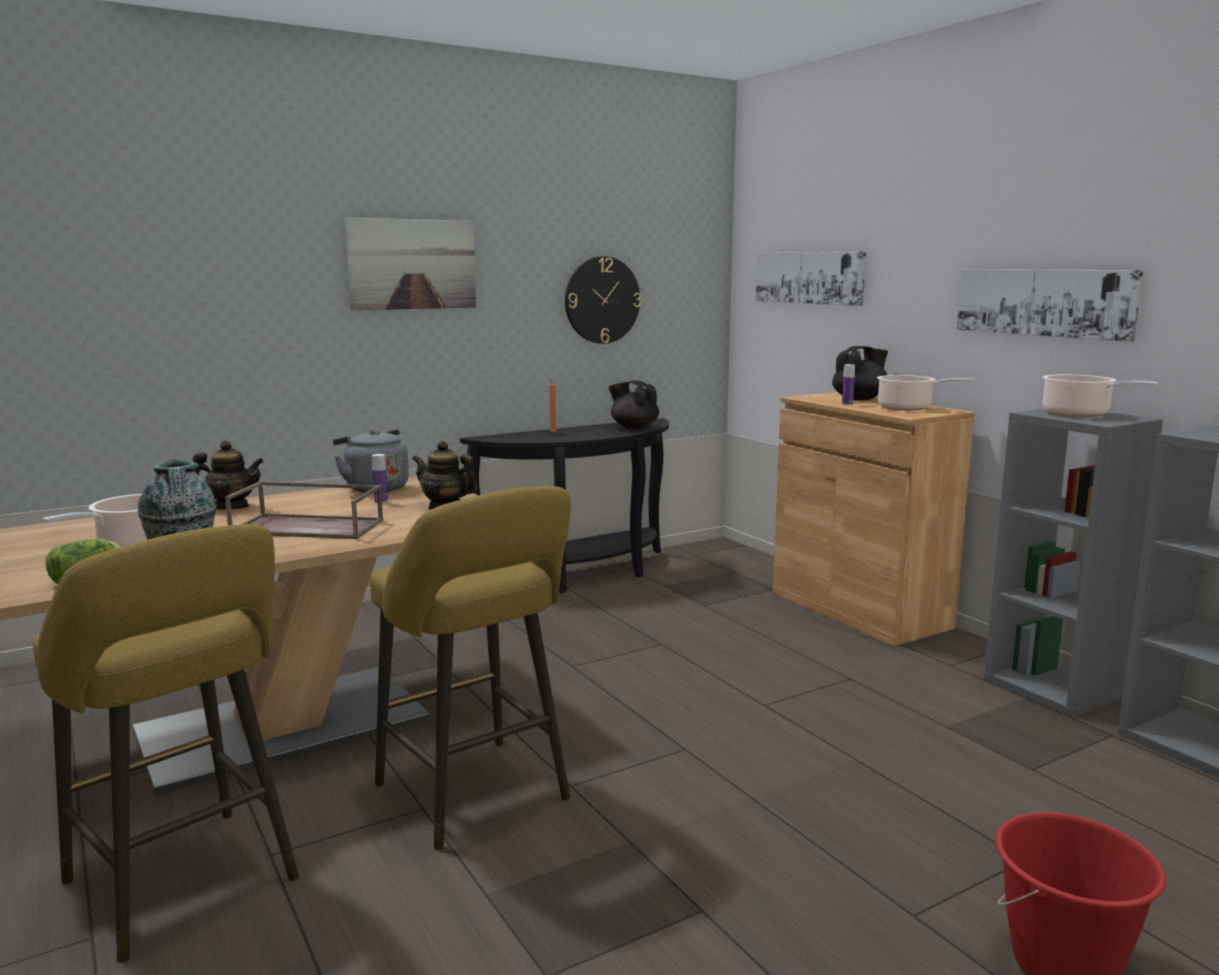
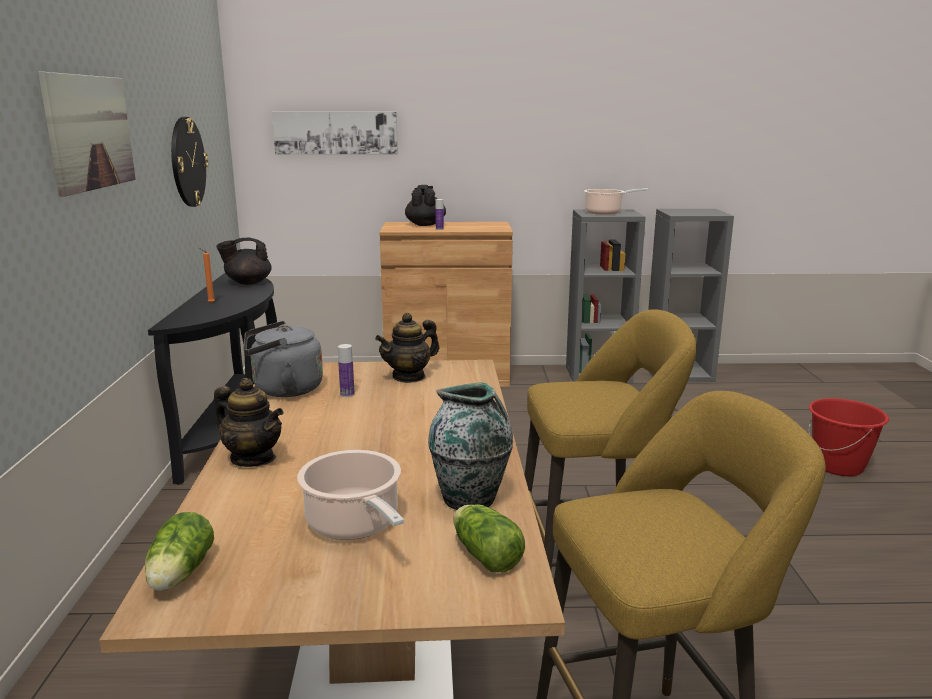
camera: 60 degrees left, 5 degrees up
teapot [193,440,264,510] -> teapot turned 90 degrees clockwise [214,378,283,467]
brown tray [225,481,384,539] -> none
cooking pot [877,375,973,411] -> none
picture [957,269,1143,342] -> none
none -> lettuce [145,512,214,591]

